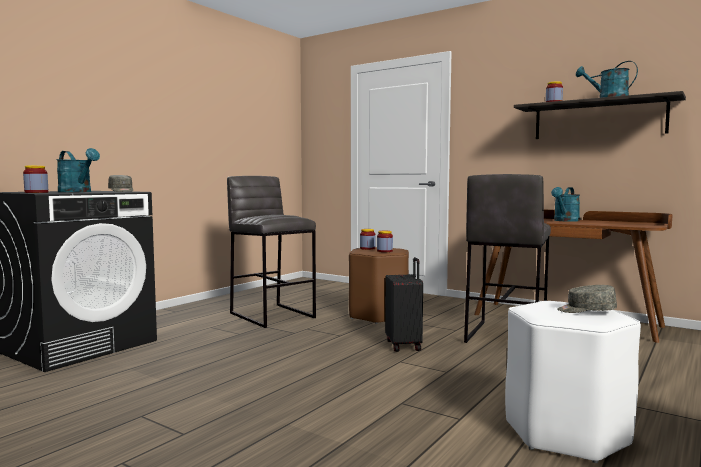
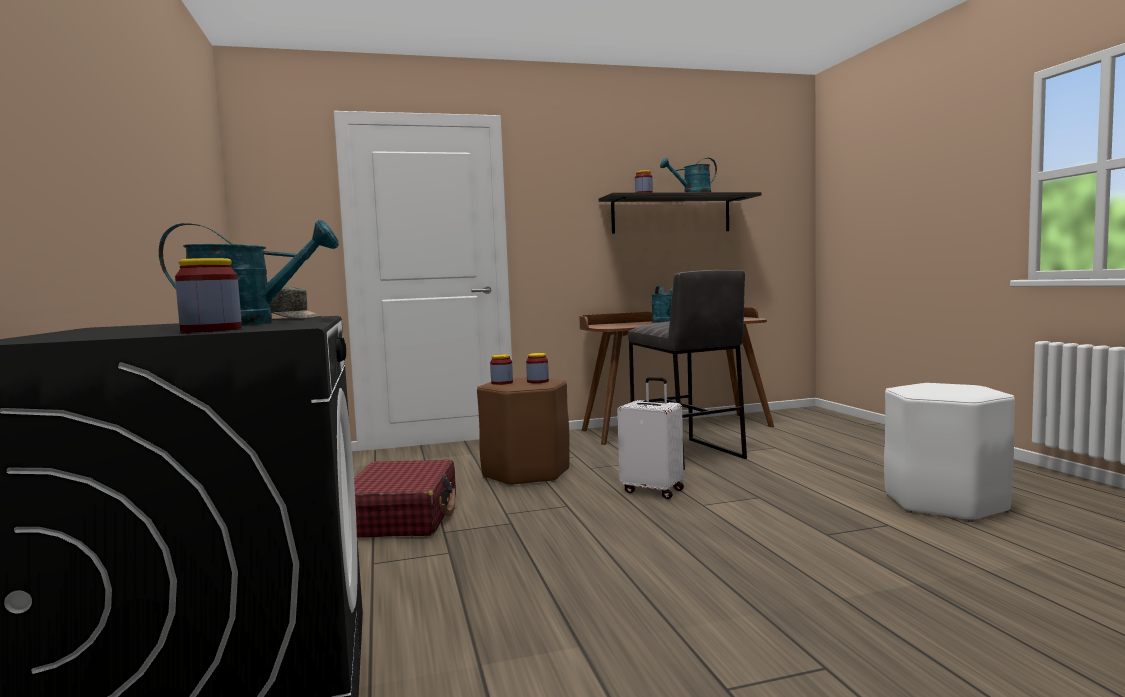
camera: 50 degrees left, 0 degrees up
grey stool [227,176,316,328] -> red suitcase [354,459,456,538]
black suitcase [385,257,423,352] -> white suitcase [617,377,684,499]
grey cap [557,285,617,313] -> none

